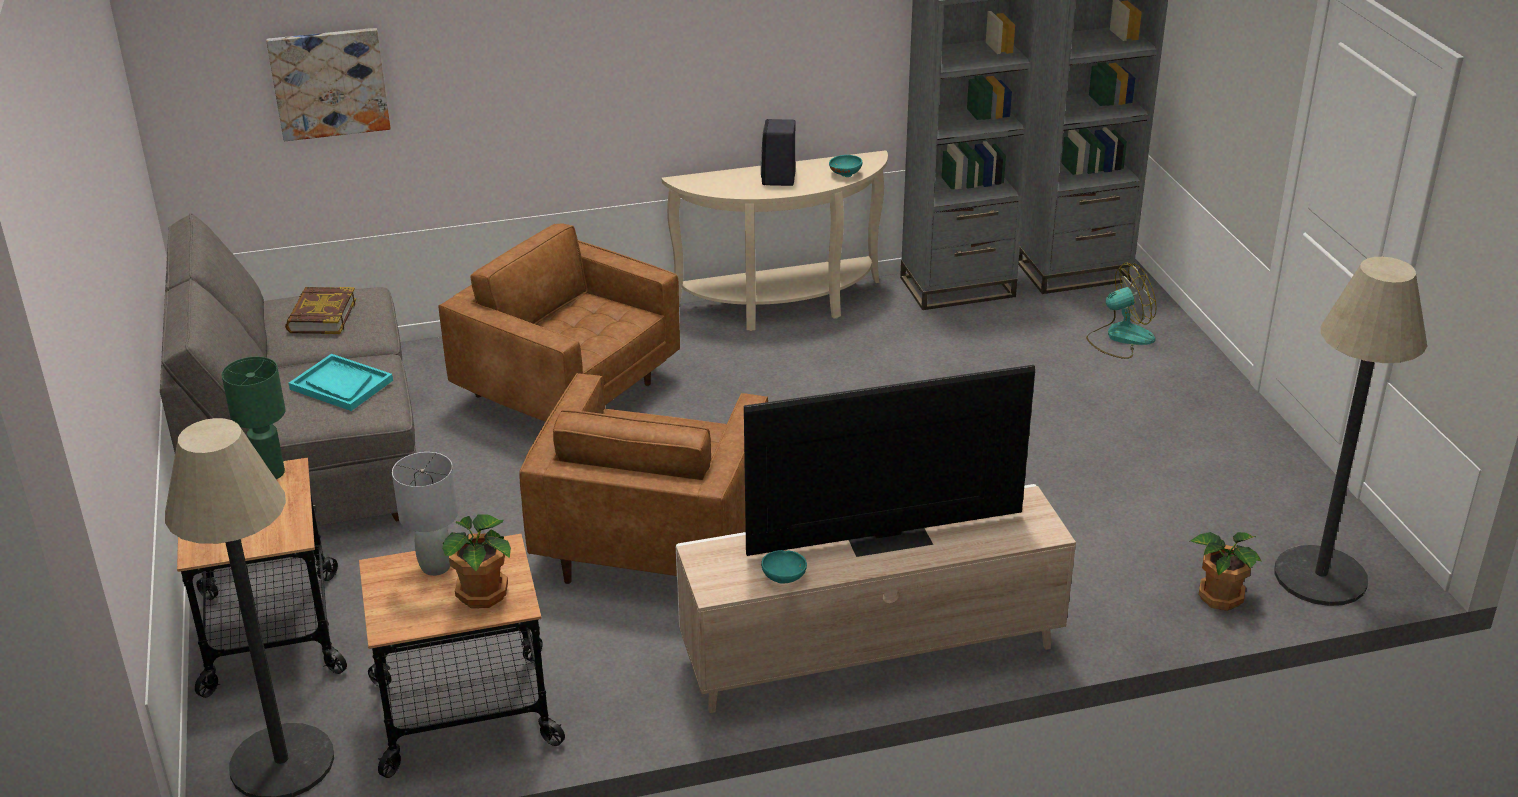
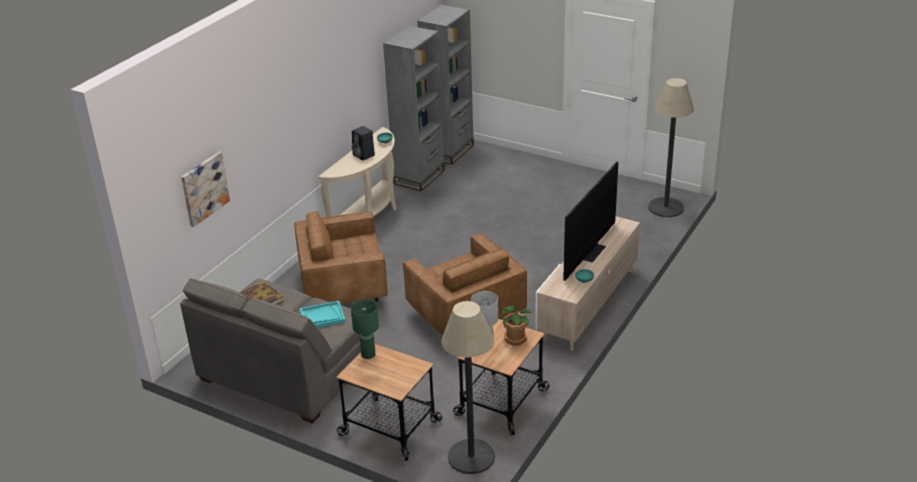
camera: 45 degrees left, 0 degrees up
fan [1086,263,1157,359] -> none
potted plant [1189,532,1261,611] -> none

